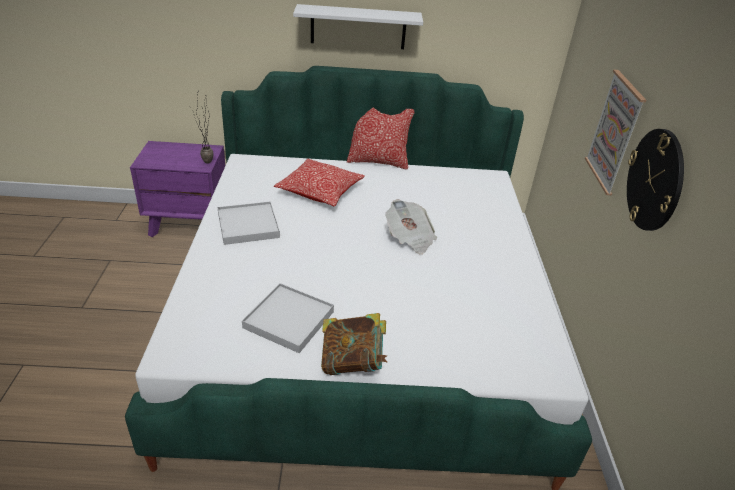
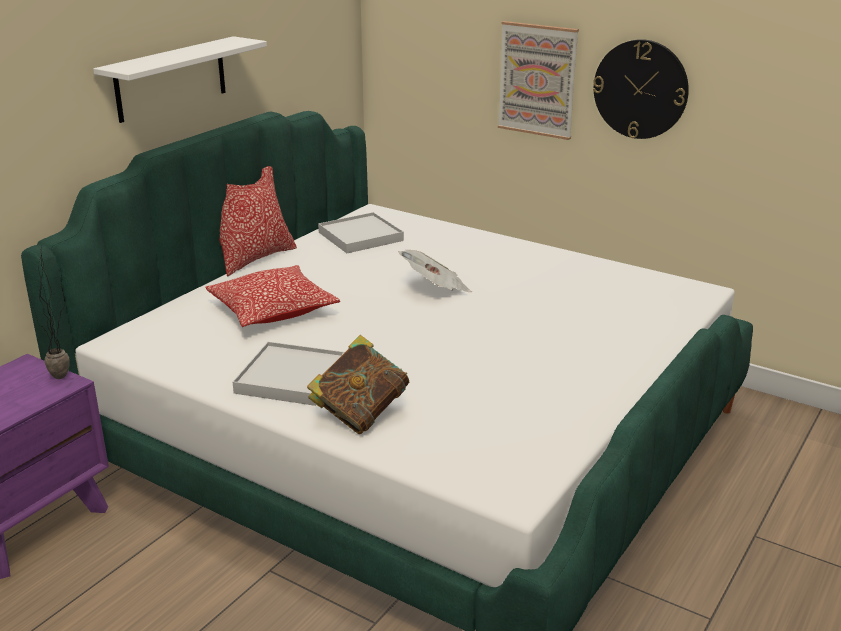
camera: 55 degrees left, 10 degrees down
white tray [242,283,334,353] -> white tray moved to [318,212,404,253]
book [321,313,387,375] -> book moved to [307,335,409,434]

